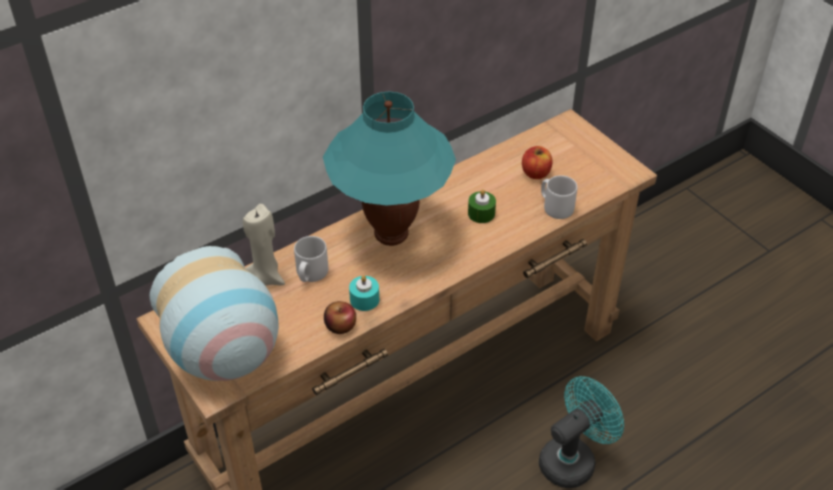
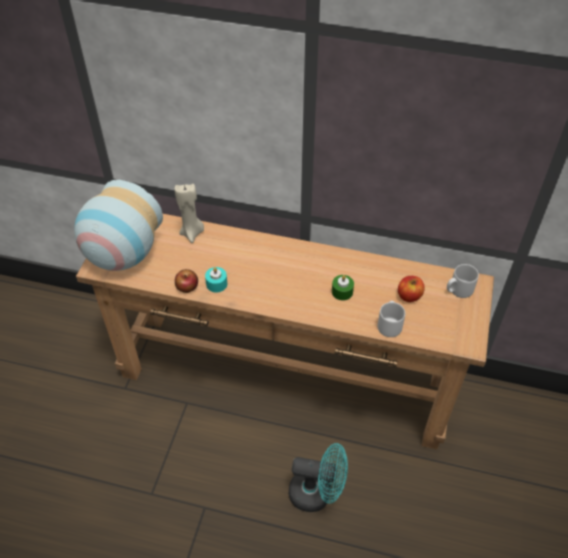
camera: 50 degrees right, 5 degrees up
grey mug [294,236,328,282] -> grey mug moved to [447,264,479,298]
turquoise table lamp [323,91,456,246] -> none

